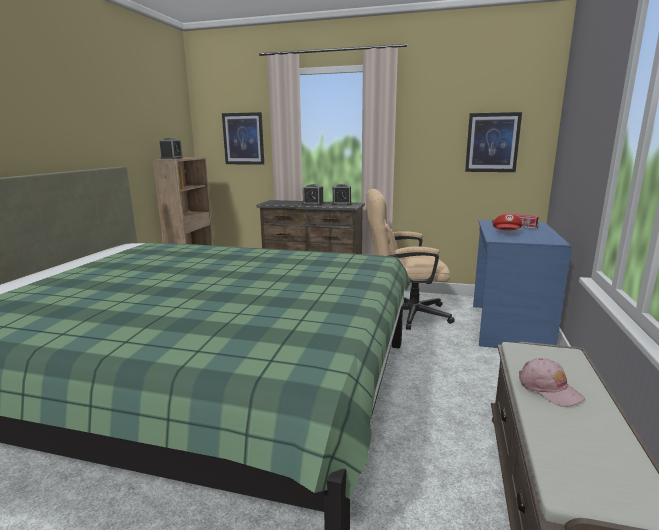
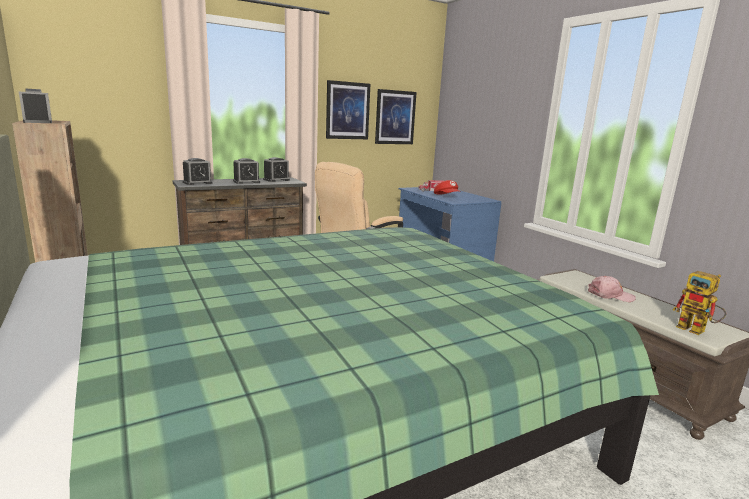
camera: 45 degrees left, 0 degrees up
picture [222,112,264,165] -> picture moved to [326,80,370,139]
none -> alarm clock [183,158,213,185]
none -> toy robot [673,271,726,335]

